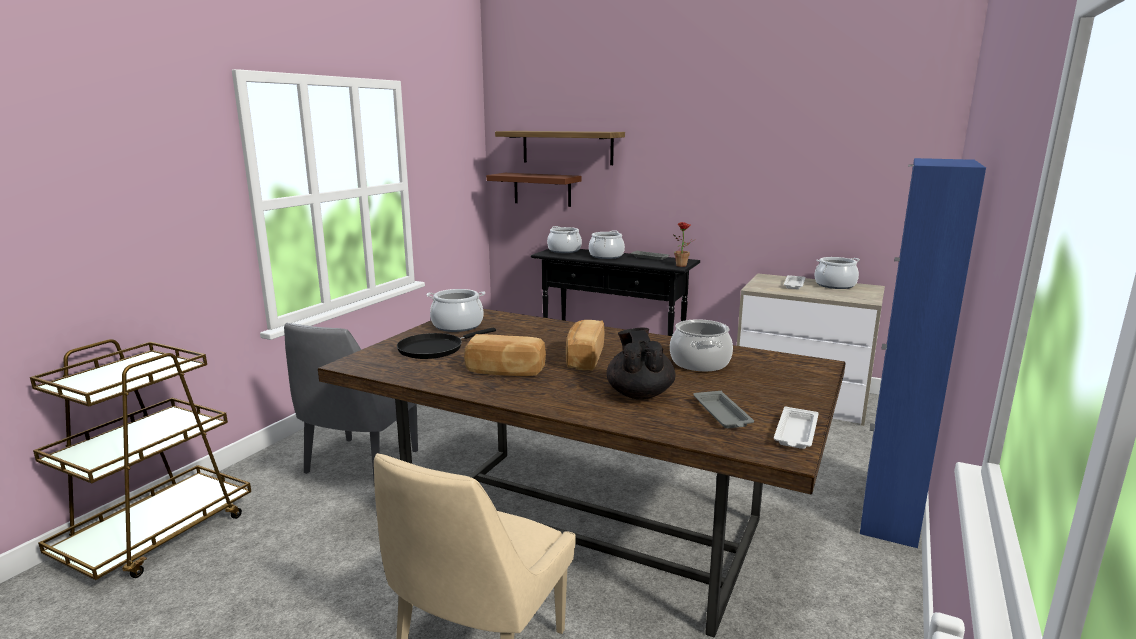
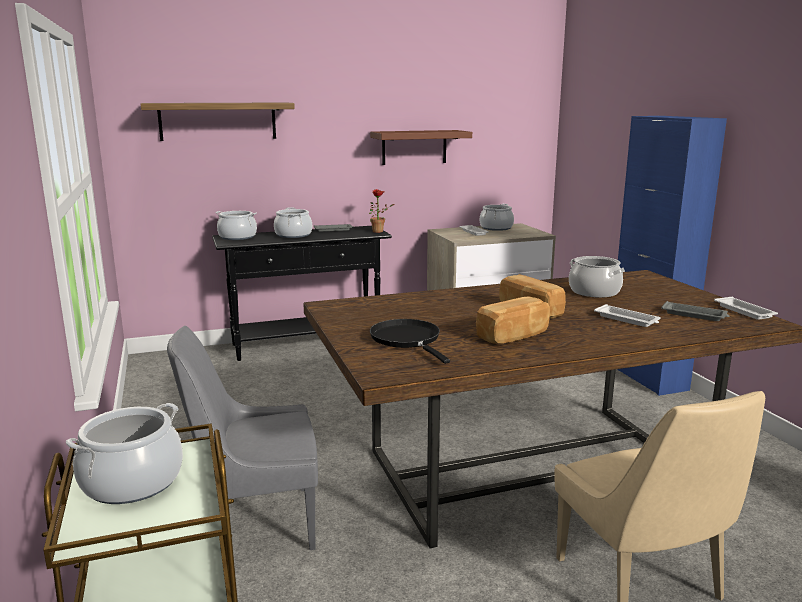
camera: 45 degrees left, 0 degrees up
grey chair [284,323,418,481] -> grey chair turned 105 degrees clockwise [167,326,318,550]
black frying pan [397,328,496,359] -> black frying pan turned 150 degrees clockwise [370,319,450,364]
cooking pot [426,289,485,332] -> cooking pot moved to [66,403,183,504]
brown shelf [486,173,582,207] -> brown shelf moved to [370,130,472,165]
black teapot [607,328,676,399] -> white tray [594,304,661,327]

